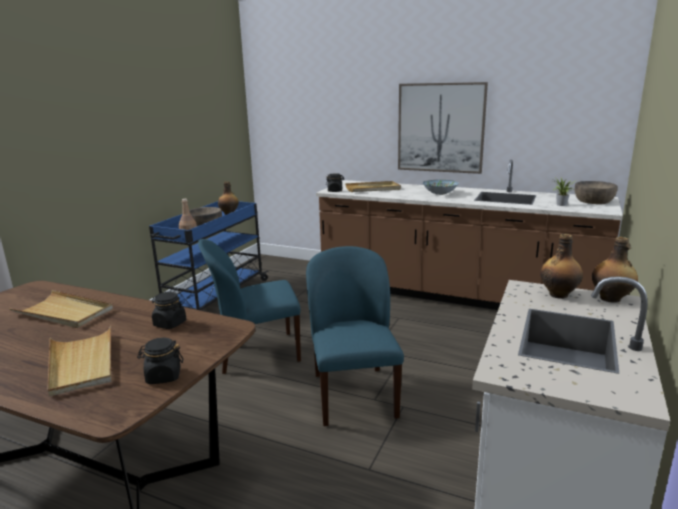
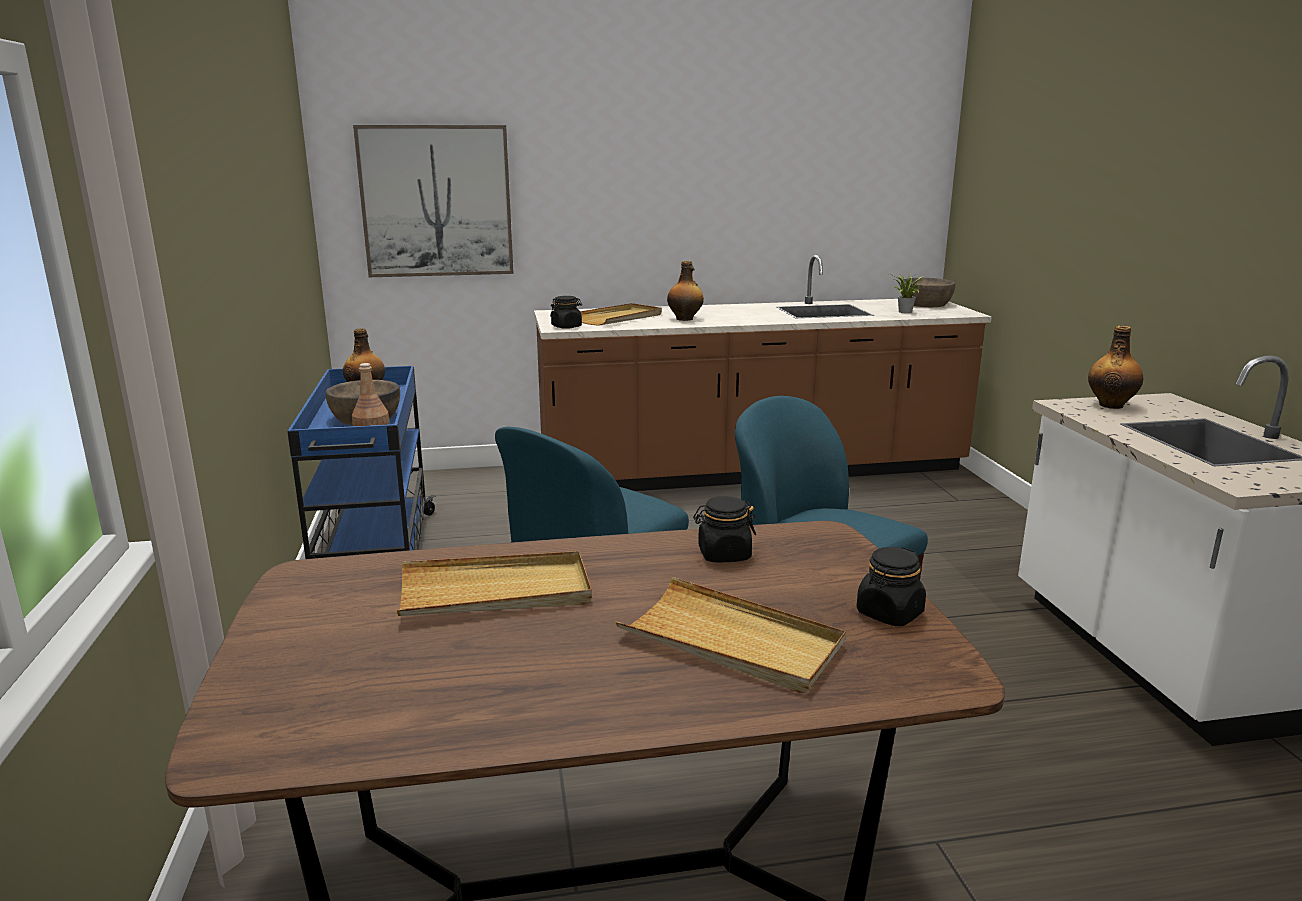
camera: 35 degrees left, 0 degrees up
picture [398,82,488,174] -> picture moved to [353,125,514,277]
bowl [423,180,459,195] -> none
bottle [592,237,638,303] -> bottle moved to [667,261,704,321]

